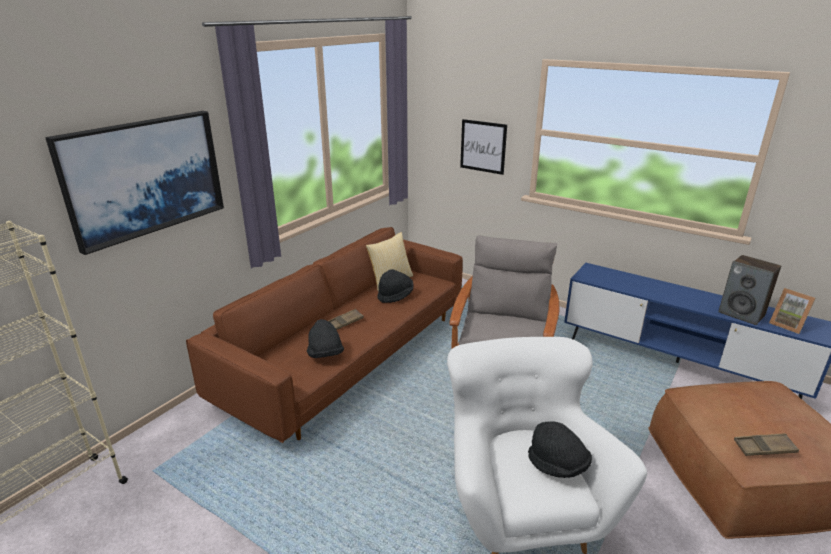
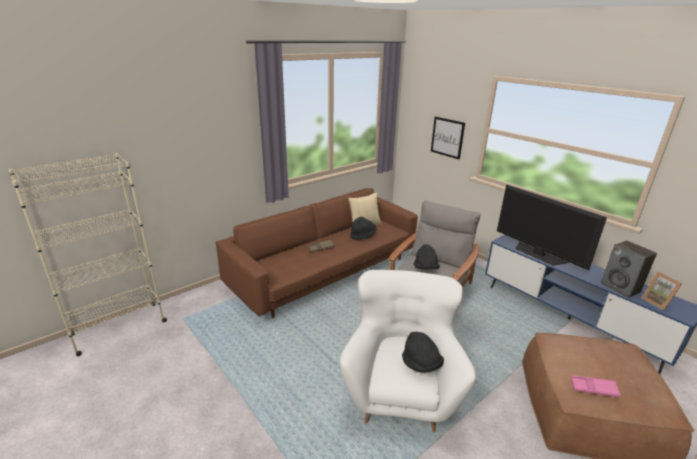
camera: 15 degrees right, 0 degrees up
picture [45,111,224,255] -> none
black hat [307,319,344,358] -> black hat moved to [414,244,440,269]
brown tray [734,433,799,456] -> pink tray [571,375,621,397]
none -> television [497,185,607,270]

